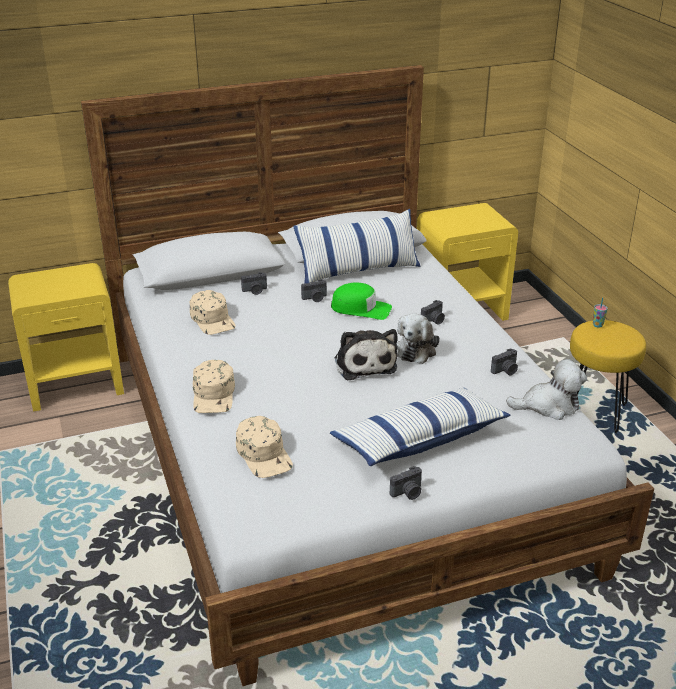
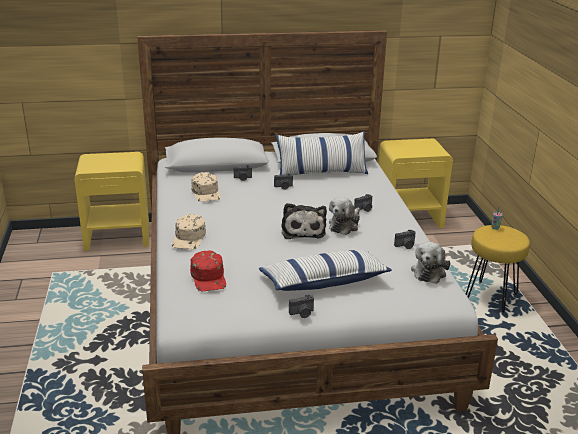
camera: 10 degrees right, 5 degrees down
beige cap [236,416,293,478] -> red cap [190,250,226,291]
green cap [331,282,392,320] -> none
plush toy [506,359,587,420] -> plush toy turned 105 degrees clockwise [411,242,450,284]

